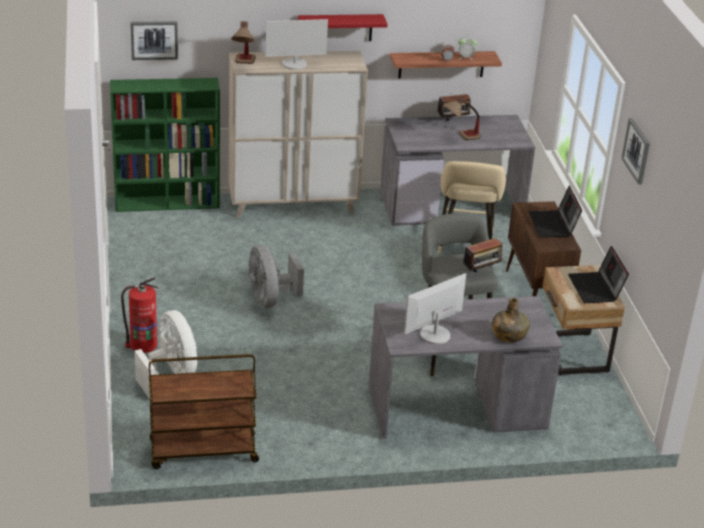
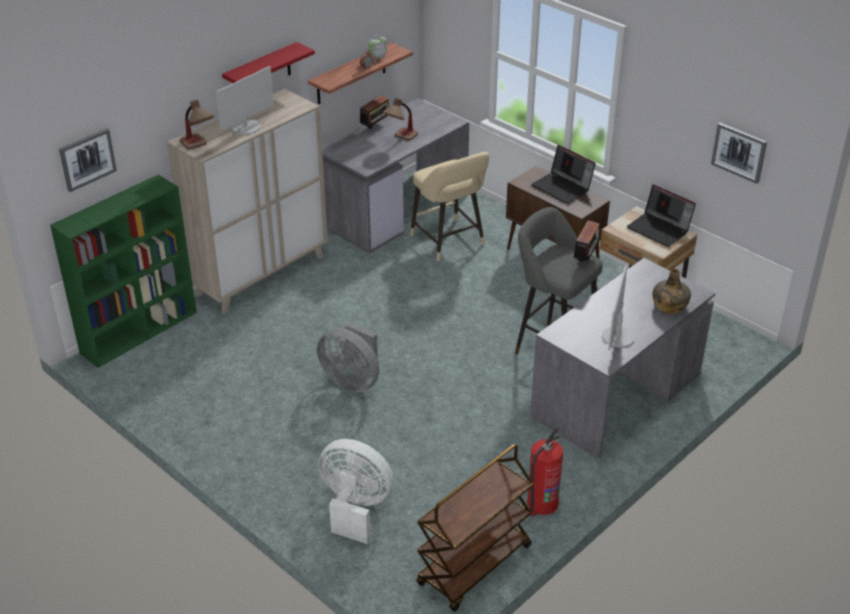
camera: 35 degrees left, 5 degrees up
fire extinguisher [121,277,159,353] -> fire extinguisher moved to [527,427,563,516]
picture [621,118,650,185] -> picture moved to [711,123,767,184]

